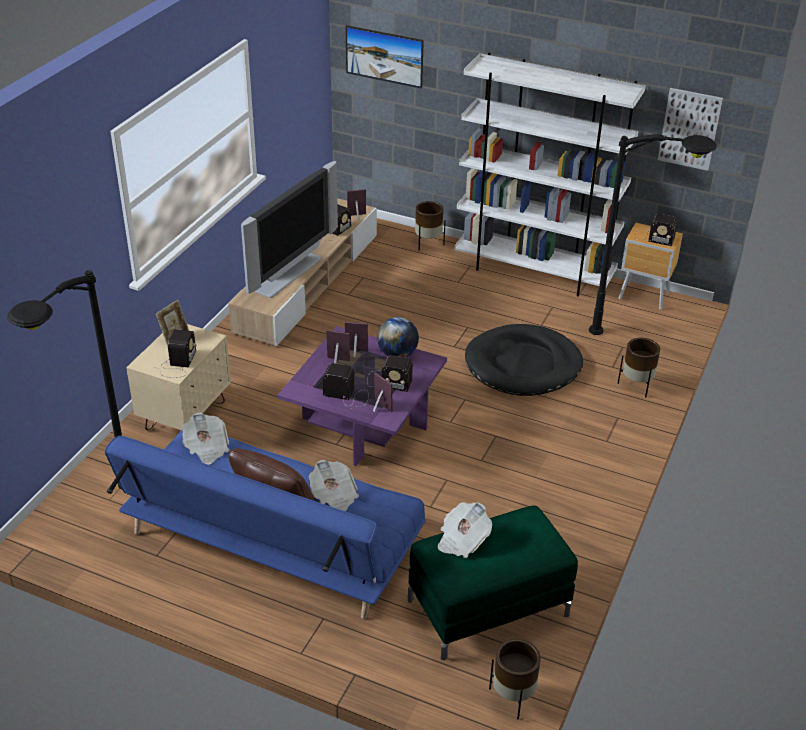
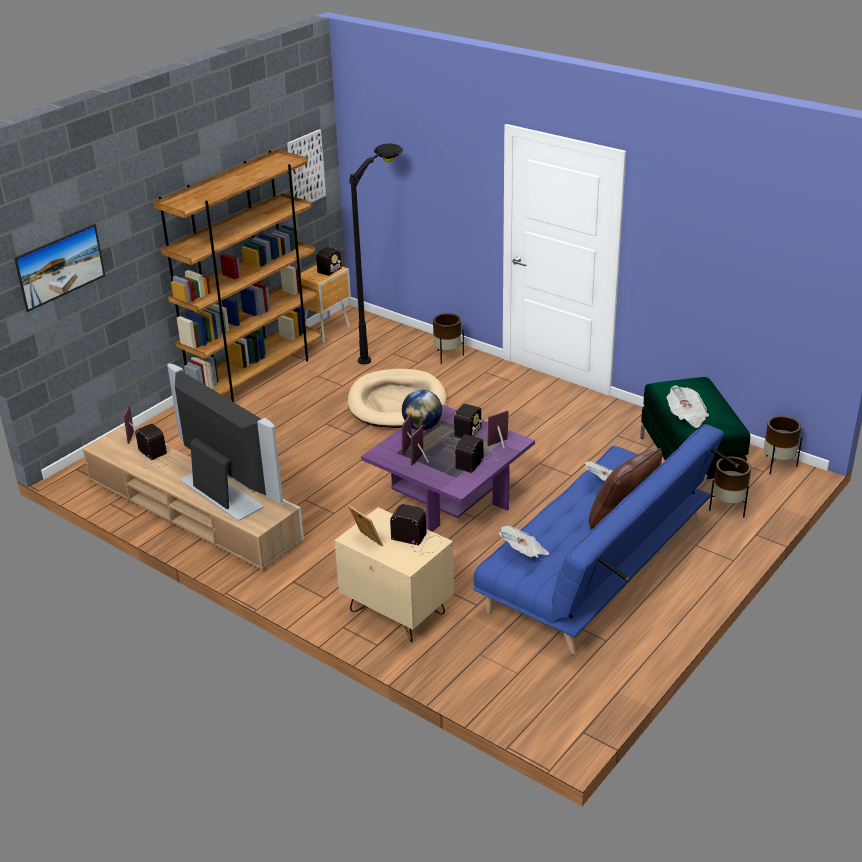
camera: 75 degrees left, 5 degrees down
black floor lamp [7,270,122,490] -> none
brown planter [415,201,445,251] -> brown planter moved to [709,457,751,517]
white bookcase [455,53,646,296] -> brown bookcase [153,149,322,402]
black dog bed [465,324,583,396] -> beige dog bed [348,369,446,428]

